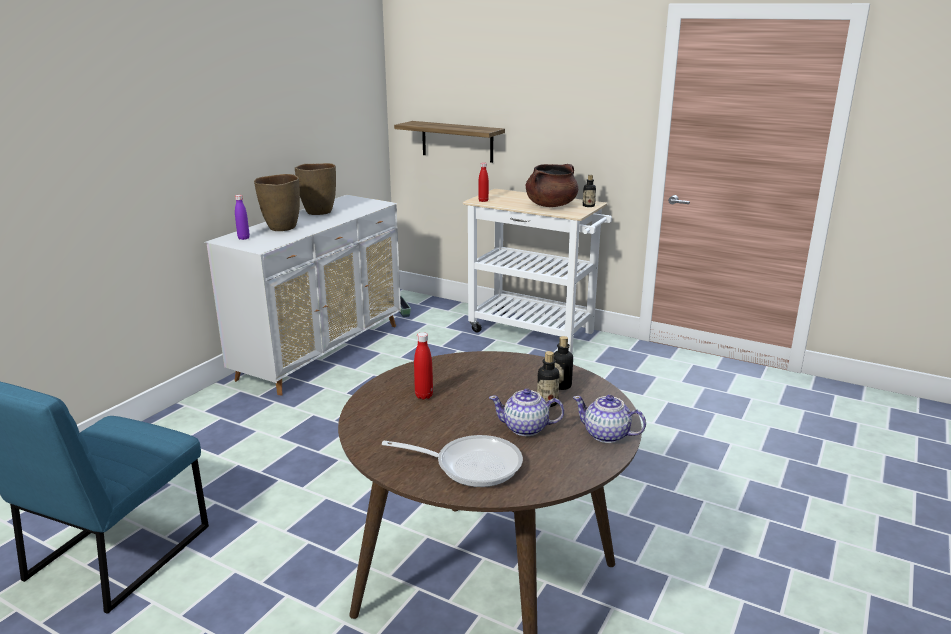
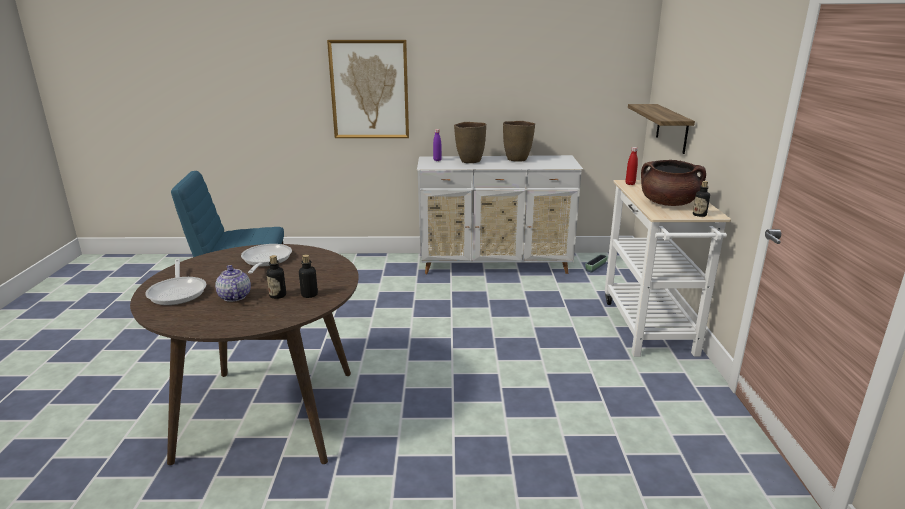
camera: 60 degrees right, 0 degrees up
red bottle [414,332,433,399] -> frying pan [241,244,292,273]
teapot [573,395,646,443] -> none
none -> picture [327,40,409,138]

